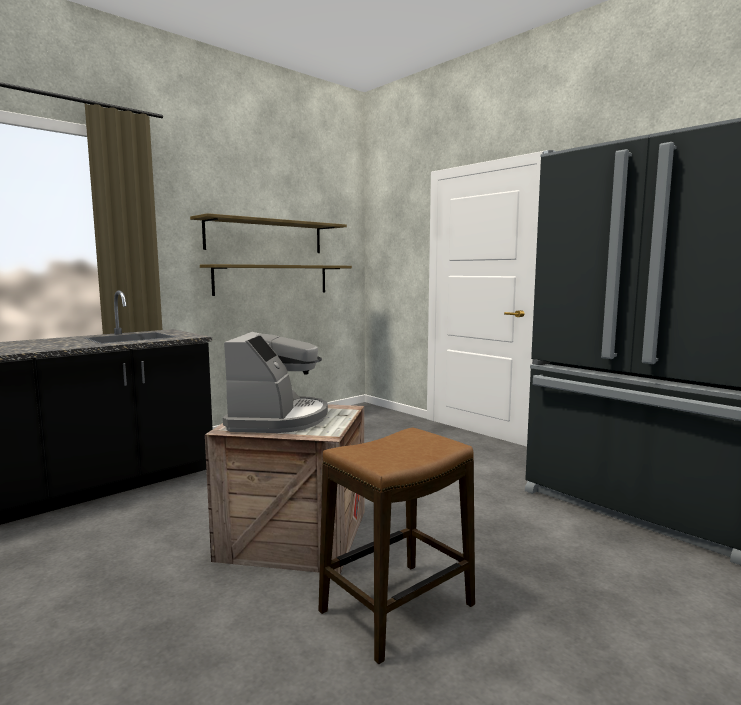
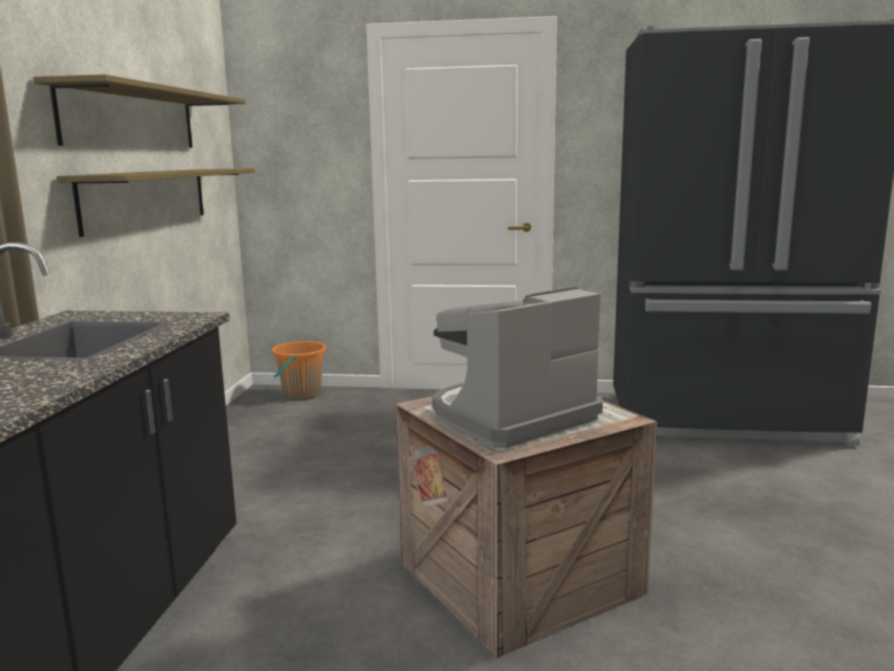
camera: 40 degrees left, 5 degrees up
coffee machine [223,332,328,433] -> coffee machine turned 90 degrees counterclockwise [432,287,603,448]
stool [318,427,475,664] -> none
none -> orange bucket [272,341,326,401]

